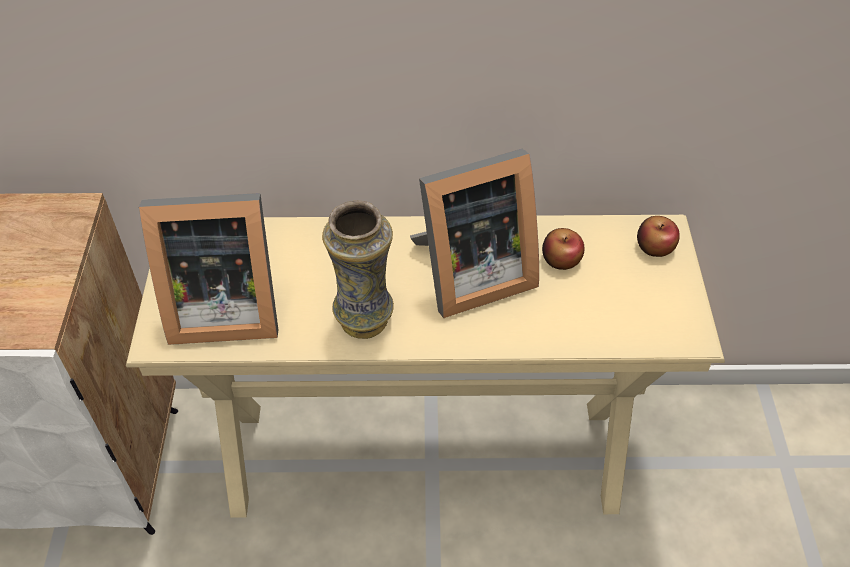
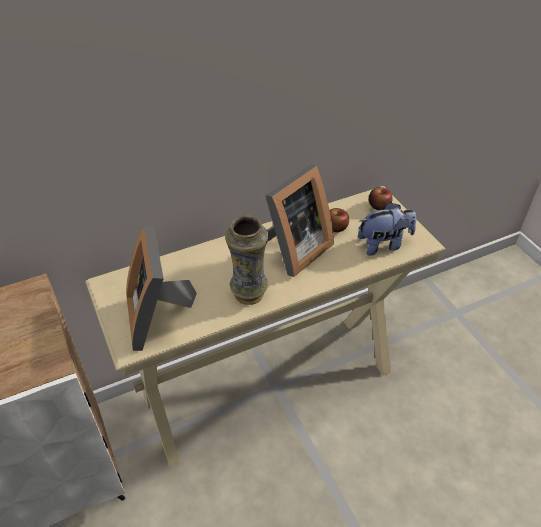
camera: 25 degrees left, 5 degrees down
picture frame [139,193,278,345] -> picture frame turned 105 degrees clockwise [126,225,197,351]
none -> plush toy [358,202,416,256]

